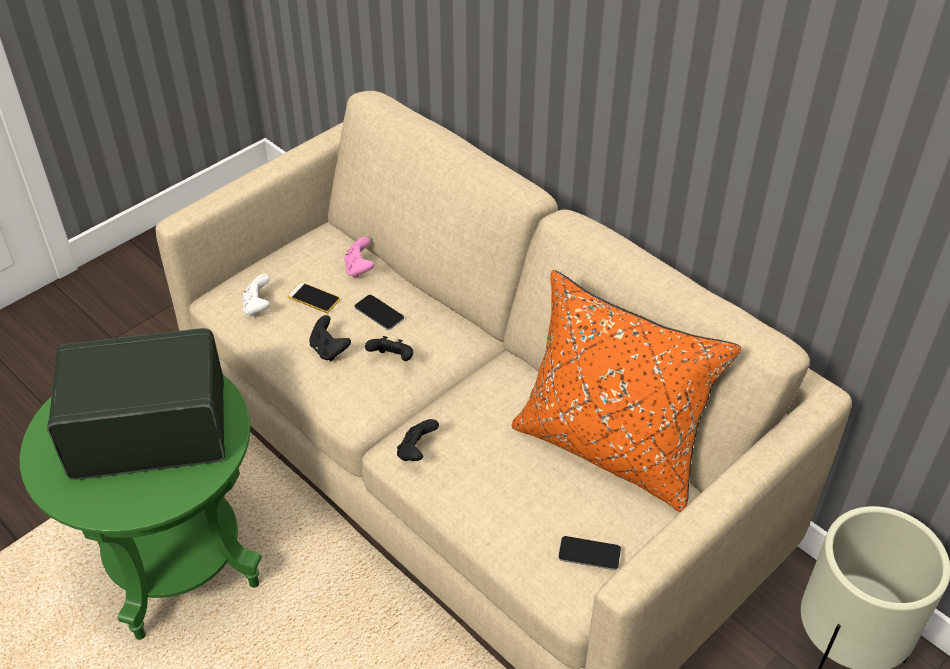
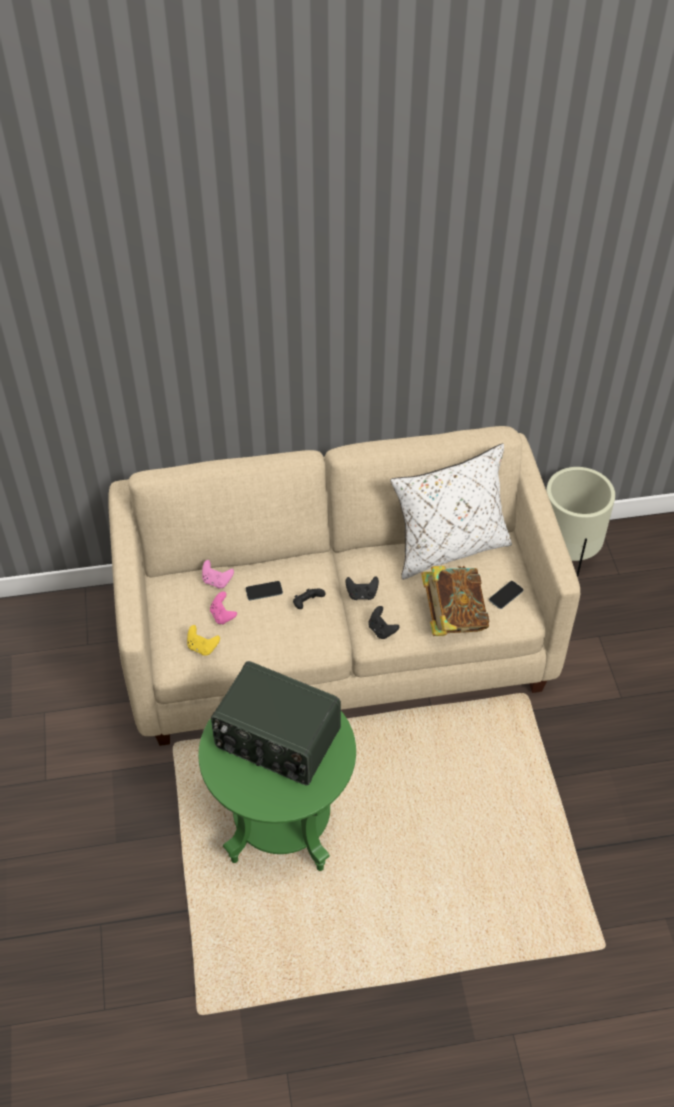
camera: 55 degrees left, 5 degrees up
radio [47,328,225,480] -> radio turned 90 degrees counterclockwise [211,661,341,785]
white game controller [243,274,270,317] -> yellow game controller [187,625,220,656]
phone [288,282,340,313] -> pink game controller [210,591,237,625]
black game controller [309,315,351,361] -> black game controller moved to [345,576,379,600]
orange pillow [512,270,741,512] -> white pillow [390,444,512,580]
none -> book [421,566,489,636]

